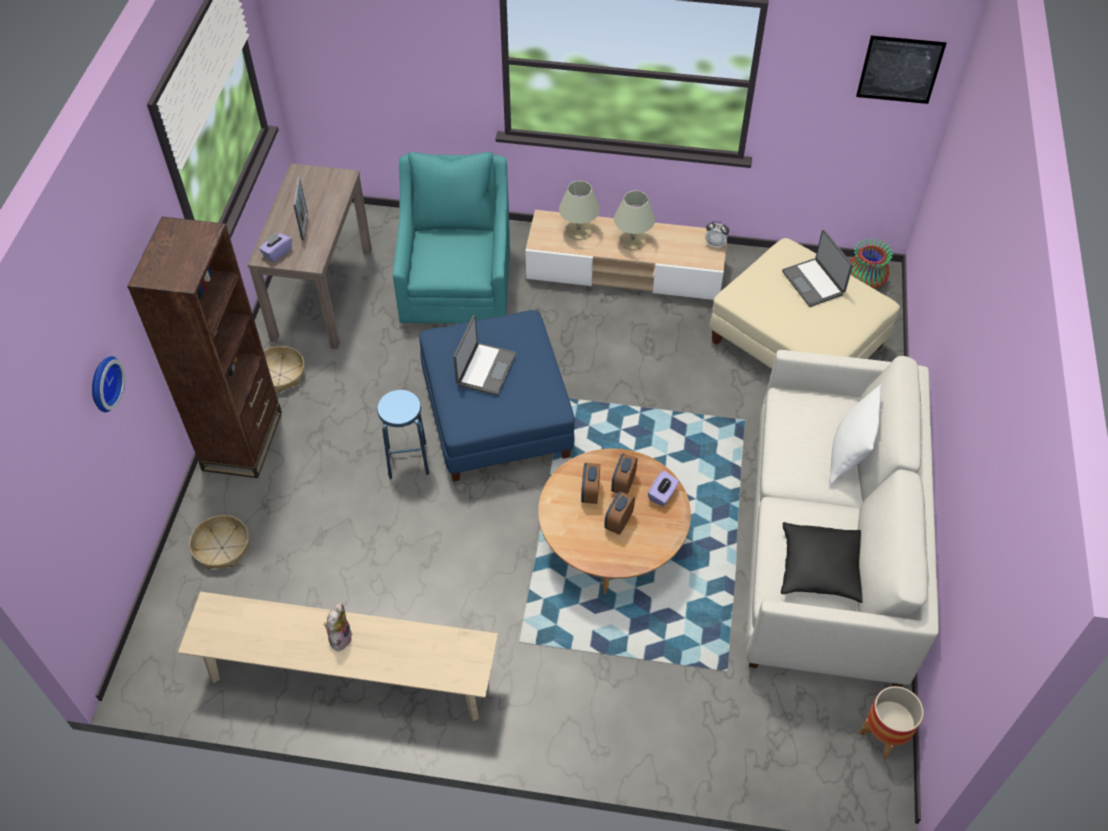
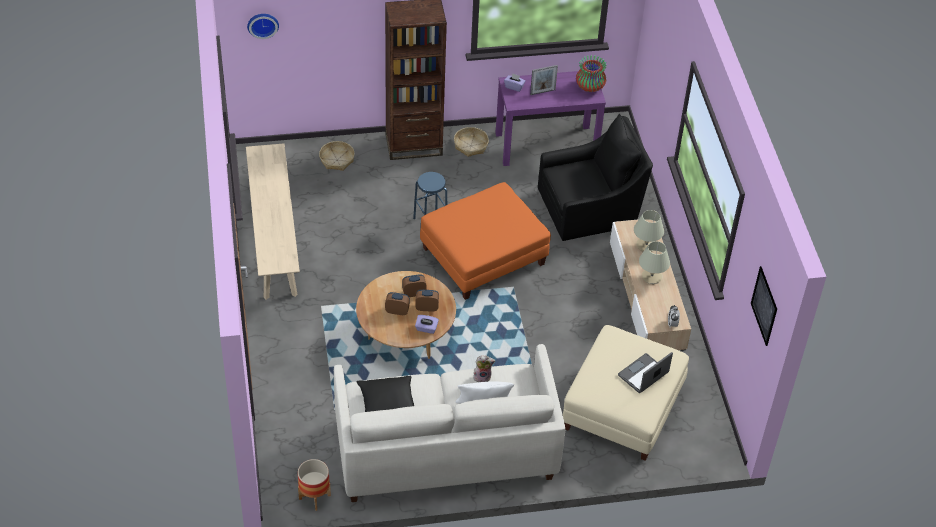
camera: 70 degrees right, 5 degrees down
wall clock [92,356,125,412] -> wall clock moved to [247,14,279,39]
brown console table [248,163,372,349] -> purple console table [495,71,606,166]
plush toy [324,602,353,651] -> plush toy moved to [473,355,495,382]
turquoise armchair [393,152,510,324] -> black armchair [538,113,653,241]
blue ottoman [419,310,575,482] -> orange ottoman [420,182,551,300]
laptop [453,315,516,395] -> none
vase [850,239,893,289] -> vase moved to [576,55,607,92]

